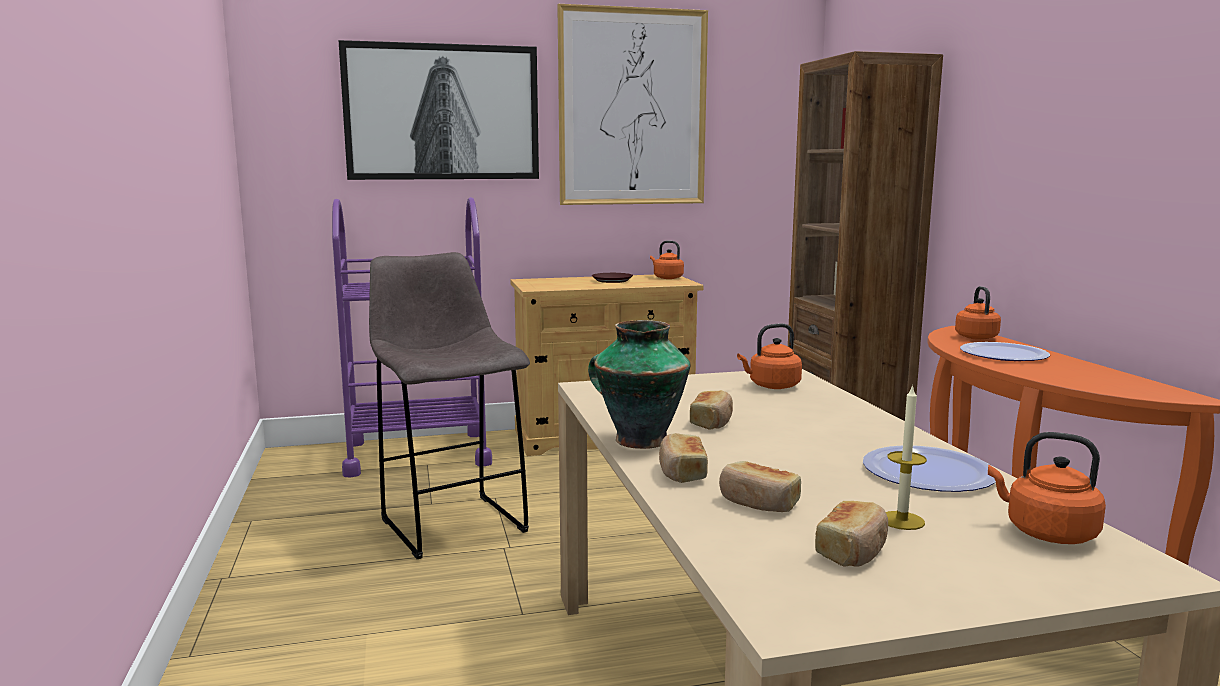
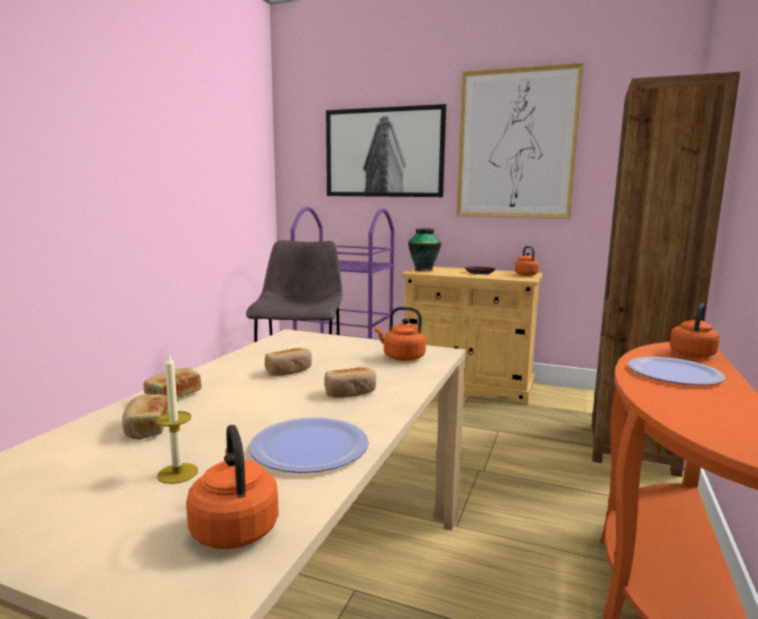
camera: 35 degrees right, 0 degrees up
vase [588,320,690,449] -> vase moved to [408,228,441,272]
bread [815,501,888,567] -> bread moved to [325,367,376,398]

